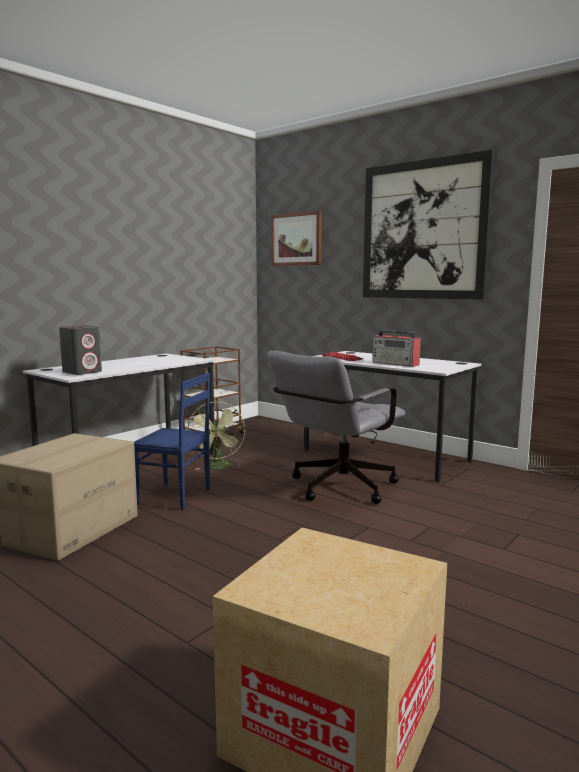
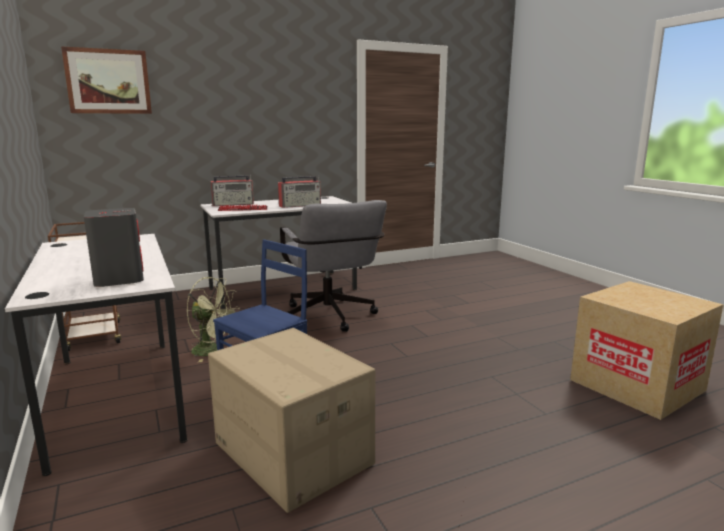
camera: 65 degrees left, 5 degrees up
picture [363,150,494,300] -> none
none -> radio [211,174,254,206]

